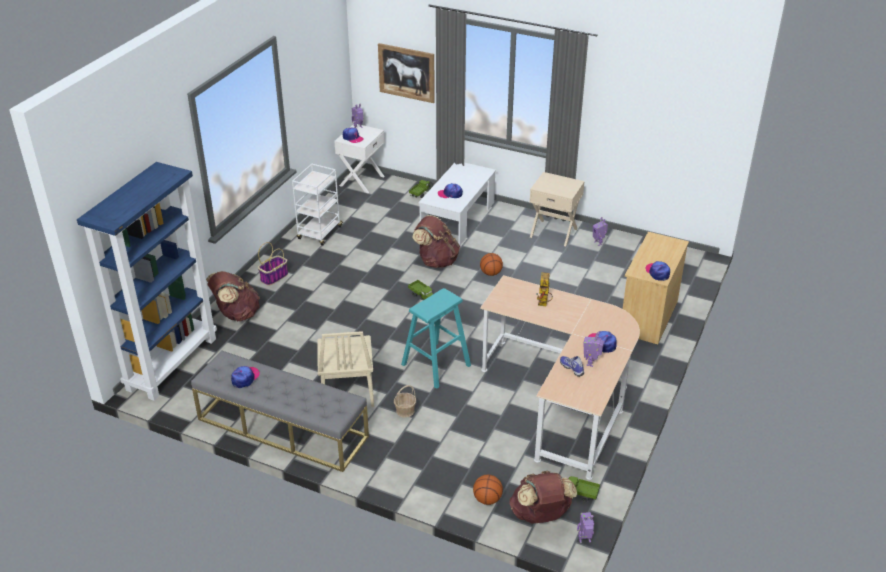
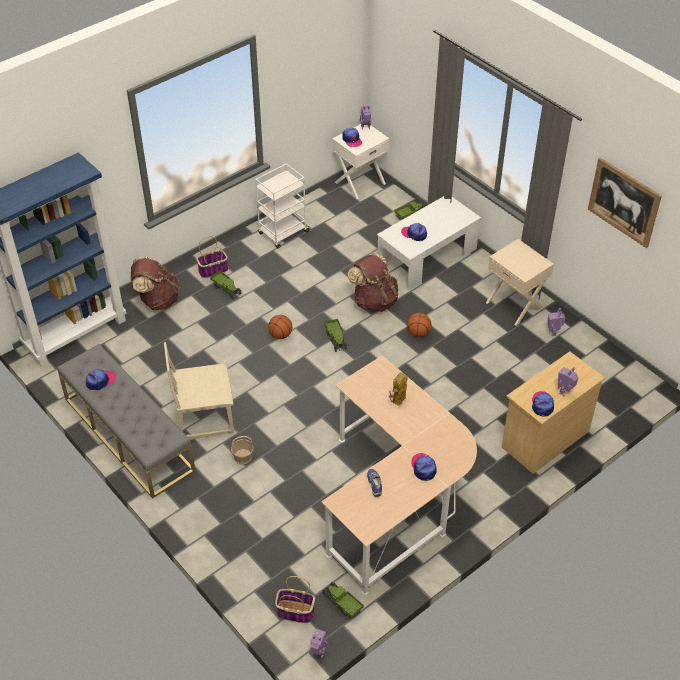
camera: 25 degrees right, 10 degrees up
beige chair [317,331,374,407] -> beige chair turned 60 degrees clockwise [164,342,234,440]
picture [378,43,435,103] -> picture moved to [588,158,662,248]
turquoise stool [401,288,471,389] -> none
basketball [473,475,503,505] -> basketball moved to [268,315,292,339]
brown backpack [509,471,577,523] -> basket [275,576,315,623]
toy robot [583,332,604,367] -> toy robot moved to [558,367,579,396]
none -> toy truck [210,270,242,299]

